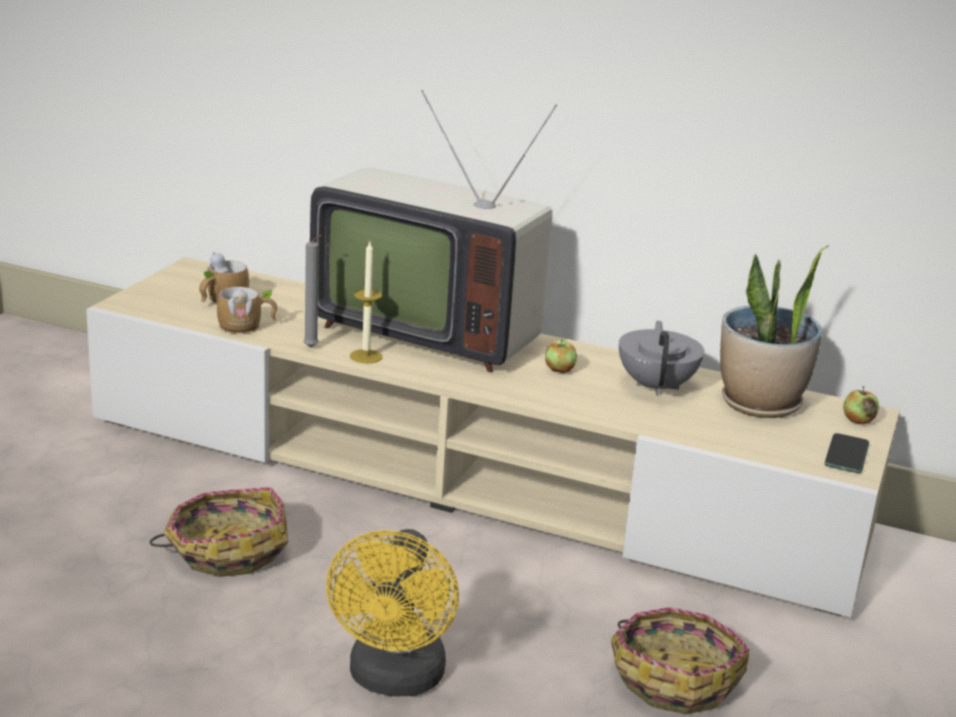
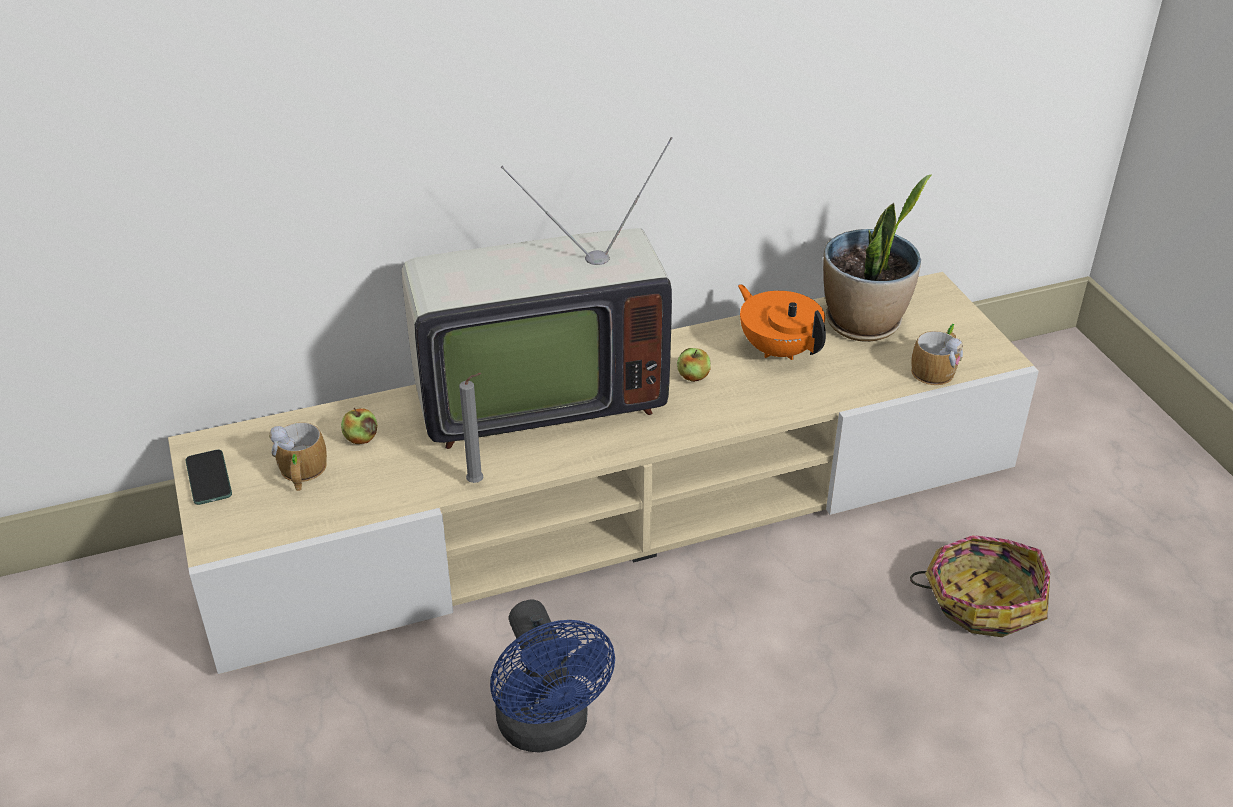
camera: 40 degrees left, 15 degrees up
basket [149,487,288,577] -> blue fan [490,600,615,753]
mug [217,287,277,333] -> mug moved to [911,324,963,385]
yellow fan [326,529,459,697] -> none
candle [350,242,382,363] -> none
grey teapot [619,321,704,395] -> orange teapot [738,284,826,360]
phone [825,433,869,473] -> phone moved to [185,450,232,505]
apple [843,386,879,424] -> apple moved to [341,408,377,444]

